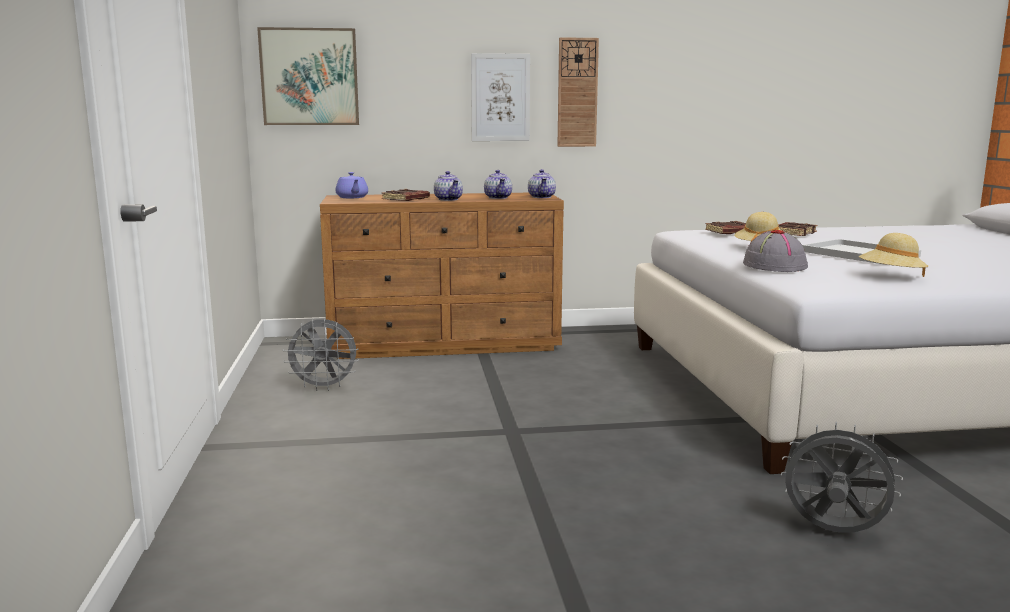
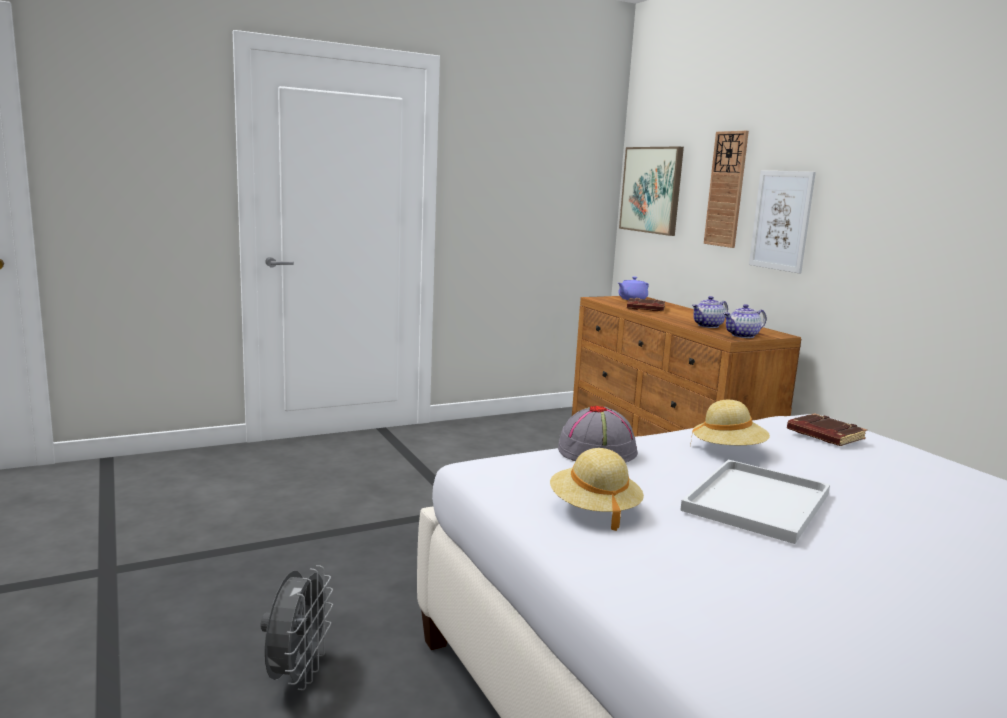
camera: 70 degrees right, 0 degrees up
grey fan [283,318,359,391] -> none
teapot [434,171,463,201] -> none
wall clock [557,37,599,147] -> wall clock moved to [704,131,749,248]
brown book [778,222,818,236] -> none

